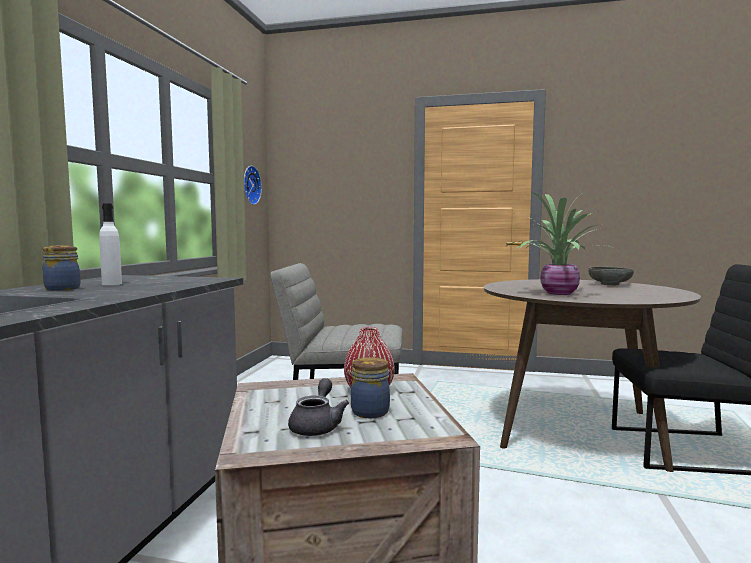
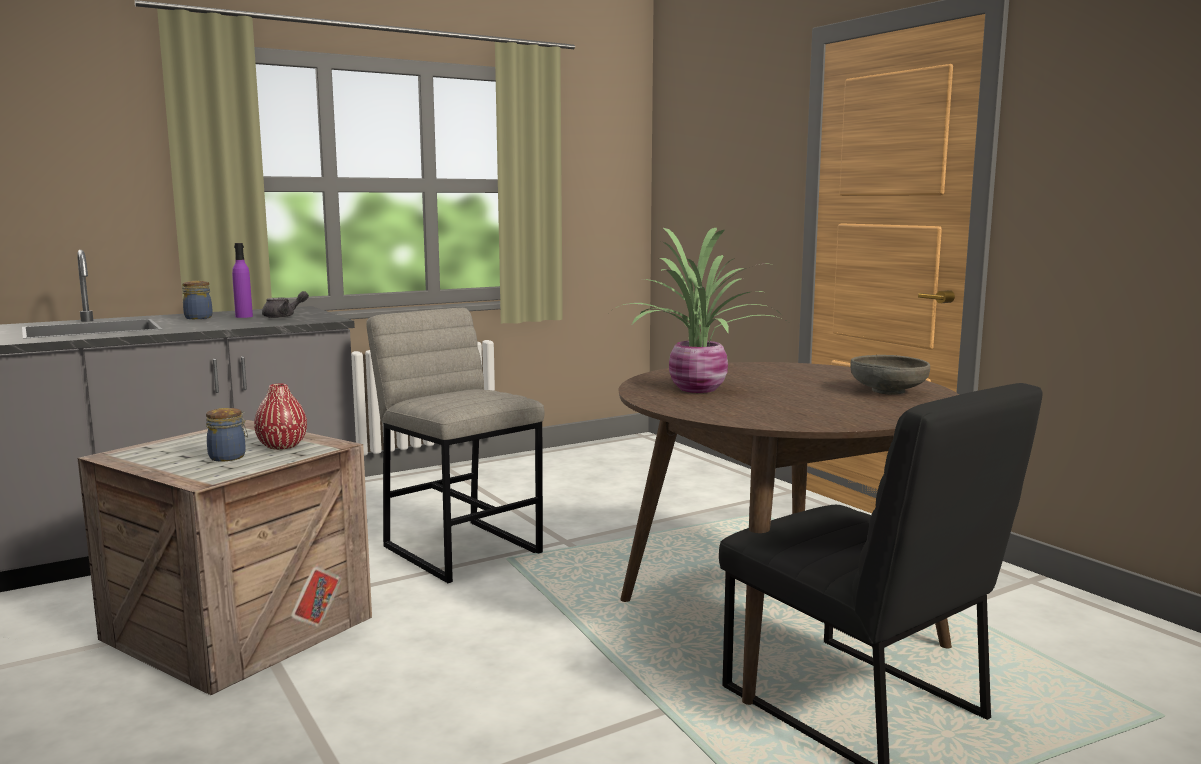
camera: 45 degrees right, 5 degrees up
white bottle [99,203,122,285] -> purple bottle [232,243,253,318]
wall clock [244,166,262,205] -> none
grey teapot [288,378,349,436] -> grey teapot moved to [262,291,309,318]

